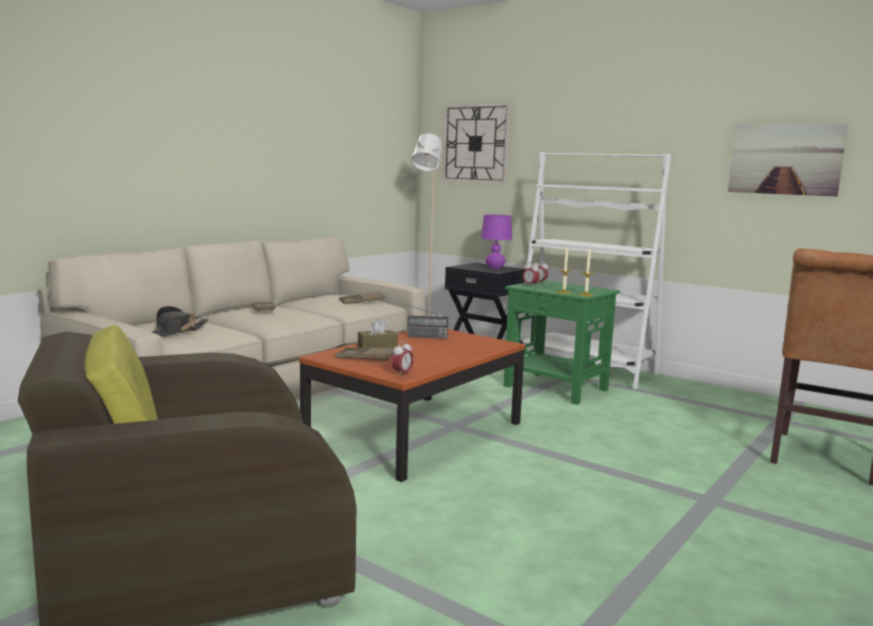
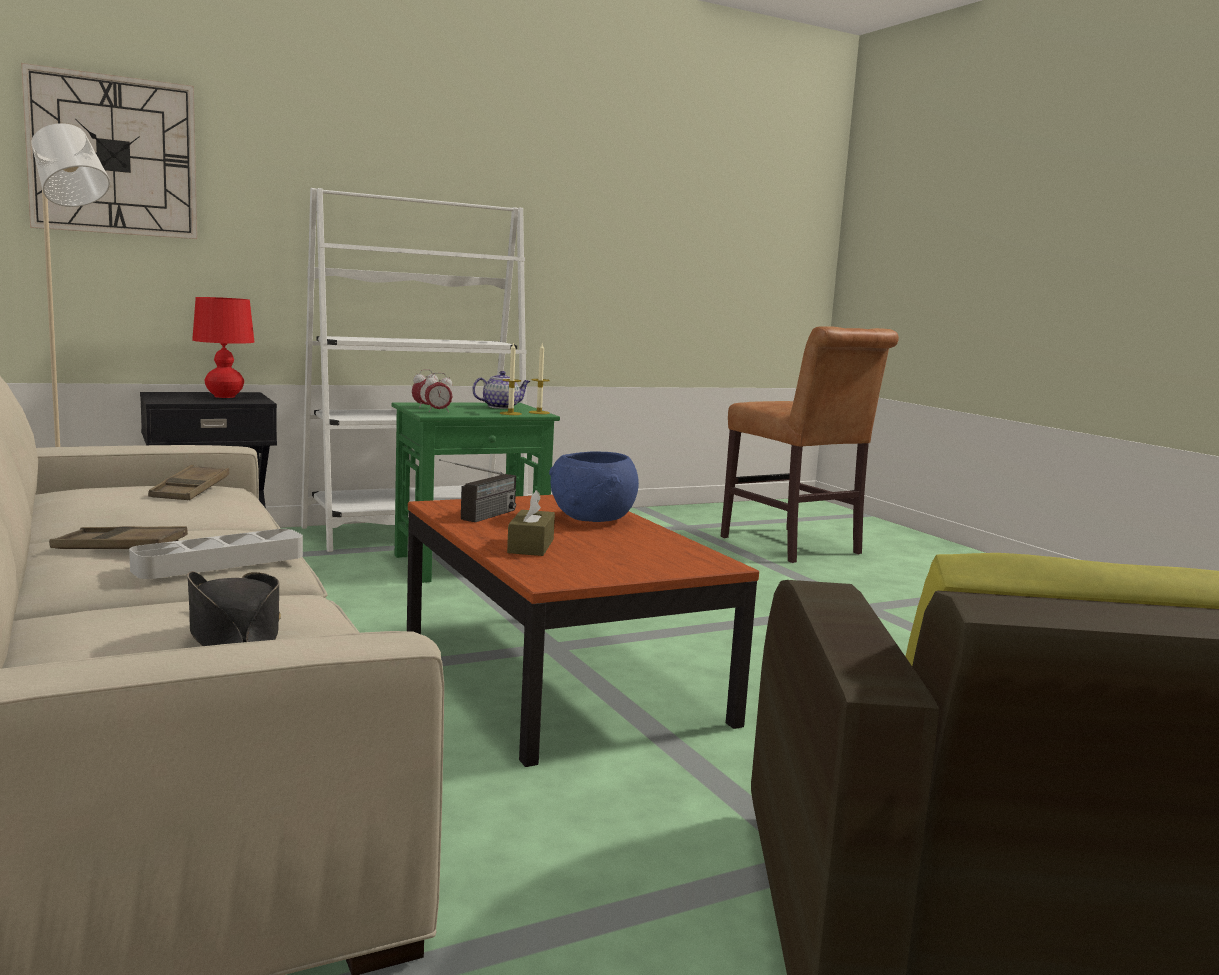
camera: 65 degrees left, 0 degrees up
brown tray [335,347,394,360] -> none
alarm clock [391,341,414,375] -> none
purple table lamp [481,215,512,269] -> red table lamp [192,297,254,398]
picture [728,124,848,196] -> none
none -> grey tray [129,529,303,579]
none -> teapot [472,371,530,409]
none -> blue bowl [549,451,639,522]

